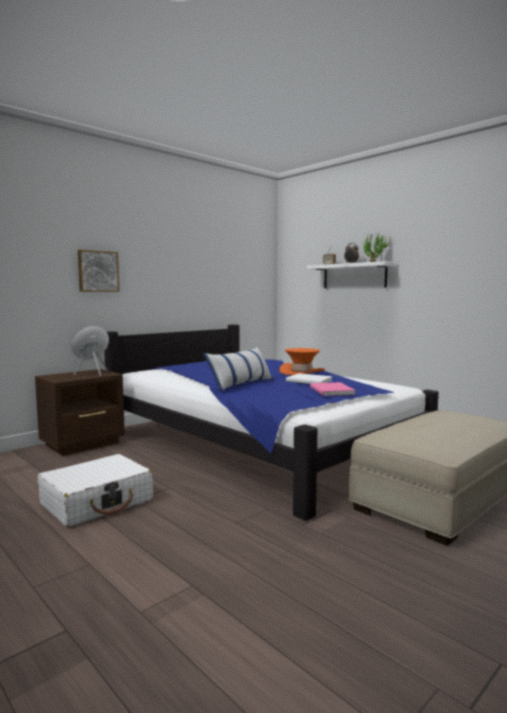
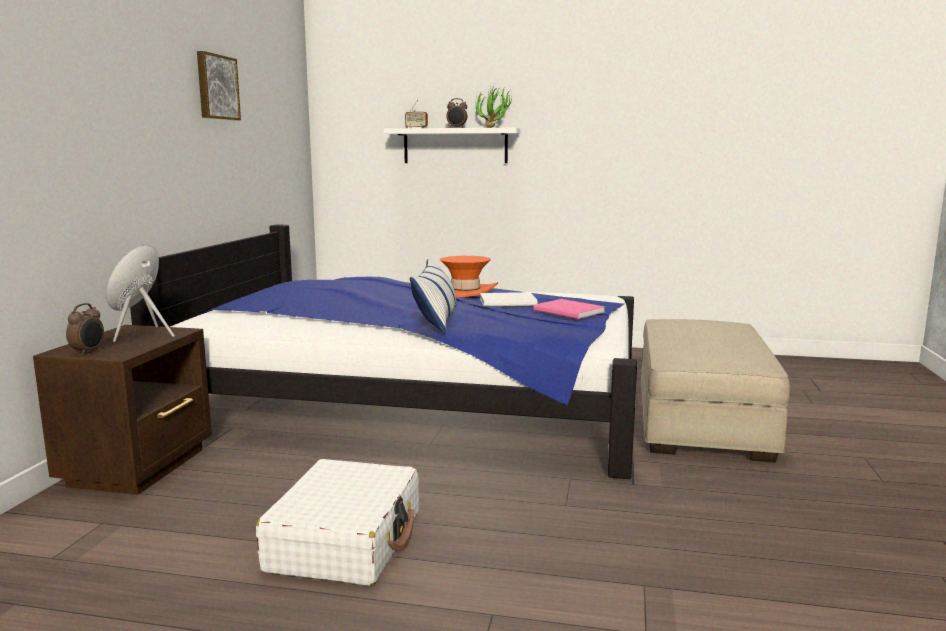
camera: 35 degrees left, 5 degrees up
picture [78,250,120,292] -> picture moved to [197,51,241,120]
none -> alarm clock [66,303,104,355]

